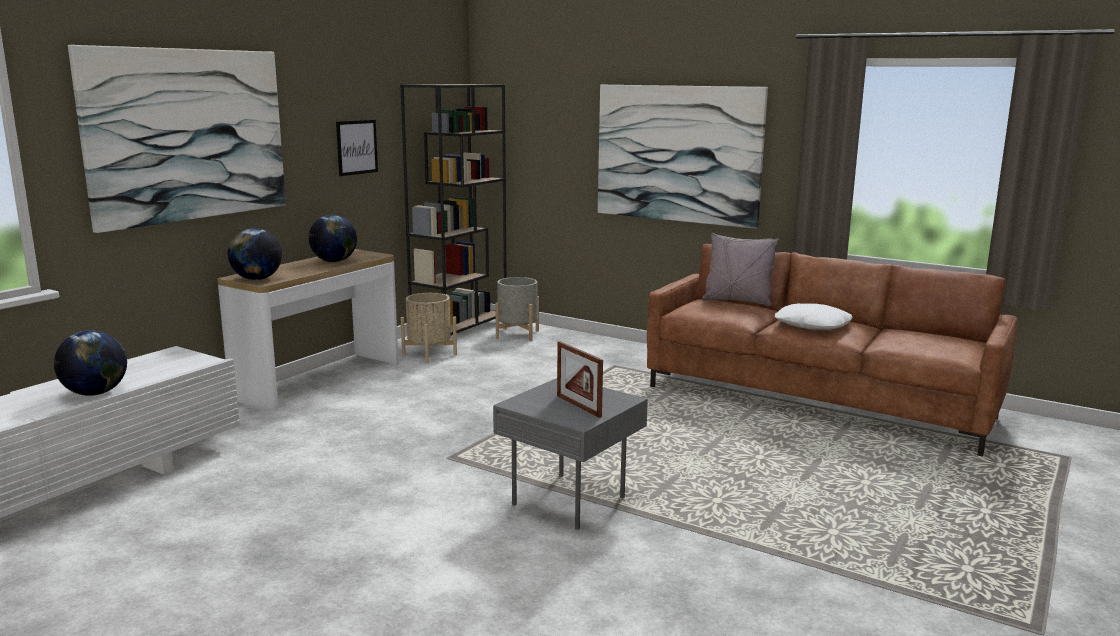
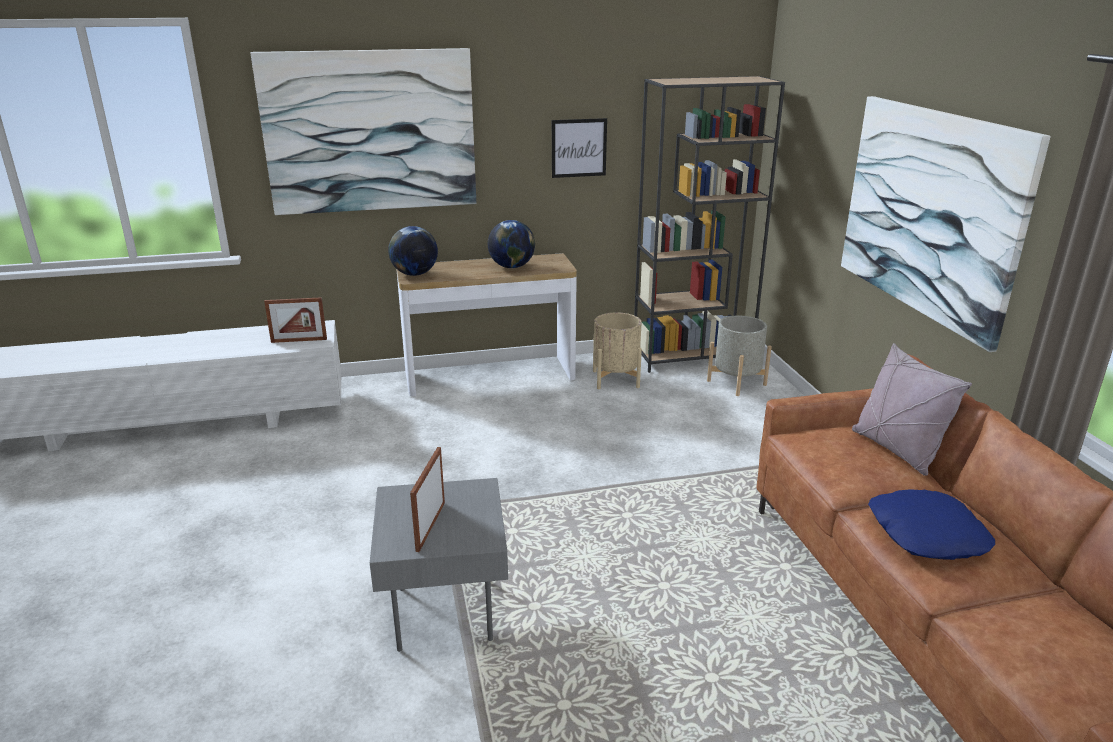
camera: 45 degrees right, 10 degrees up
globe [54,330,127,396] -> none
white pillow [775,303,853,330] -> blue pillow [868,489,995,560]
none -> picture frame [264,297,327,343]

